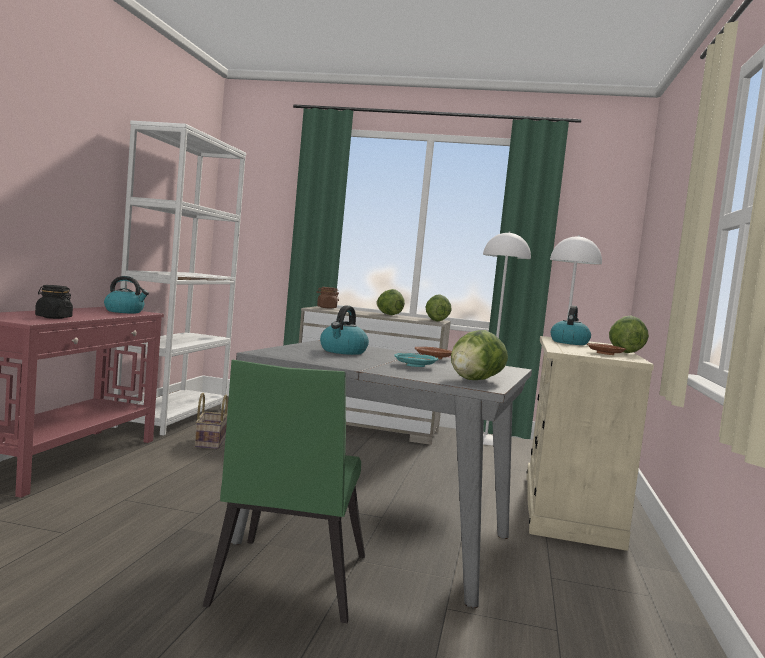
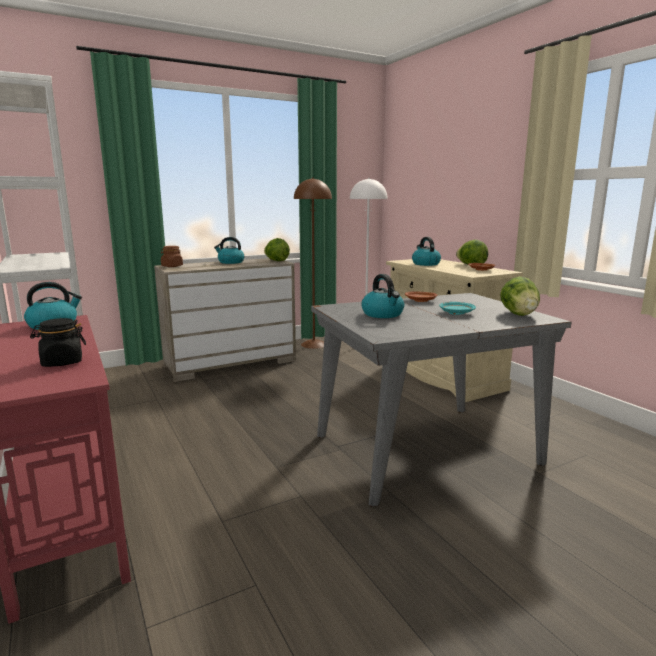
camera: 40 degrees left, 10 degrees up
basket [195,393,228,449] -> none
green chair [203,360,365,623] -> none
lettuce [376,289,405,315] -> kettle [214,237,244,264]
white floor lamp [483,231,531,445] -> brown floor lamp [294,178,332,349]

